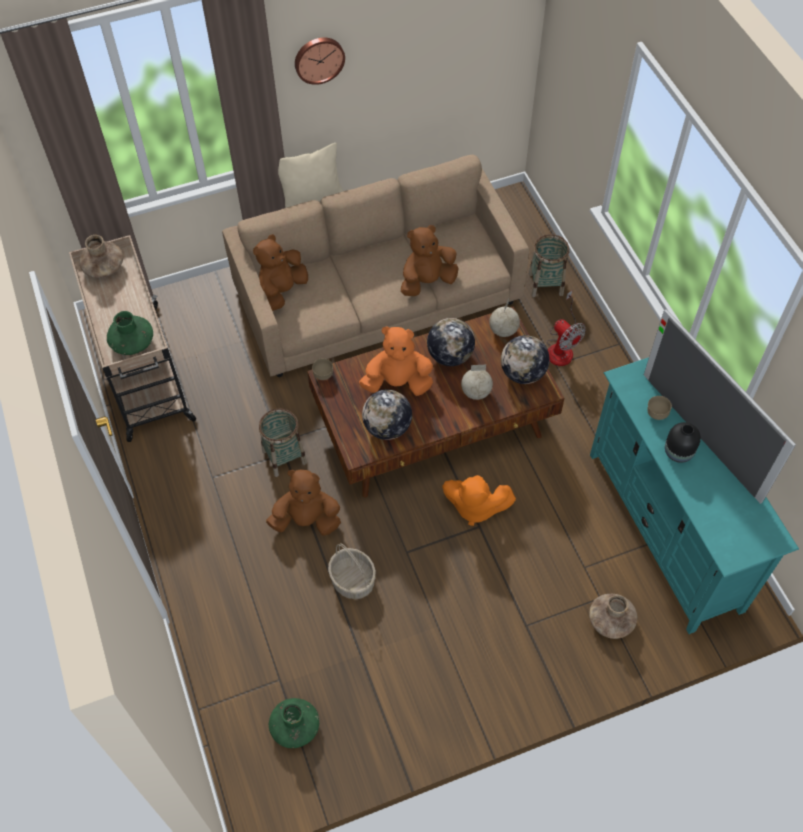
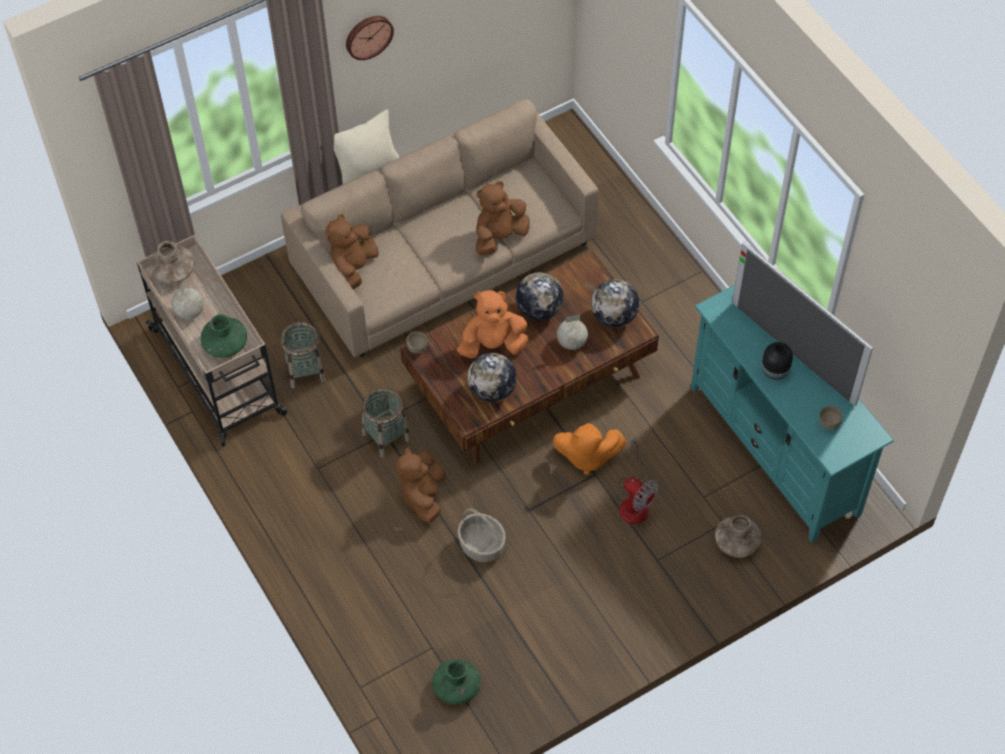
camera: 10 degrees left, 0 degrees up
brown plush toy [266,470,341,536] -> brown plush toy turned 75 degrees counterclockwise [396,447,446,522]
globe [489,298,520,337] -> globe moved to [172,280,204,319]
basket [529,234,569,297] -> basket moved to [281,322,326,389]
fan [546,291,586,366] -> fan moved to [617,436,659,524]
brown bowl [647,396,672,420] -> brown bowl moved to [819,406,842,430]

